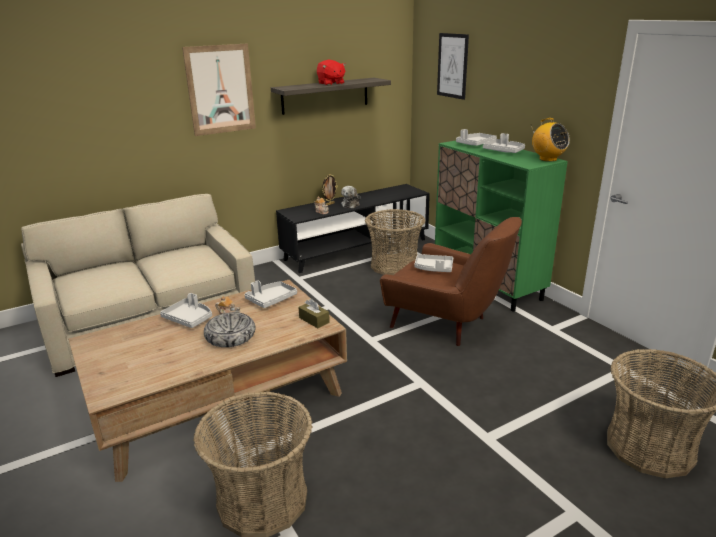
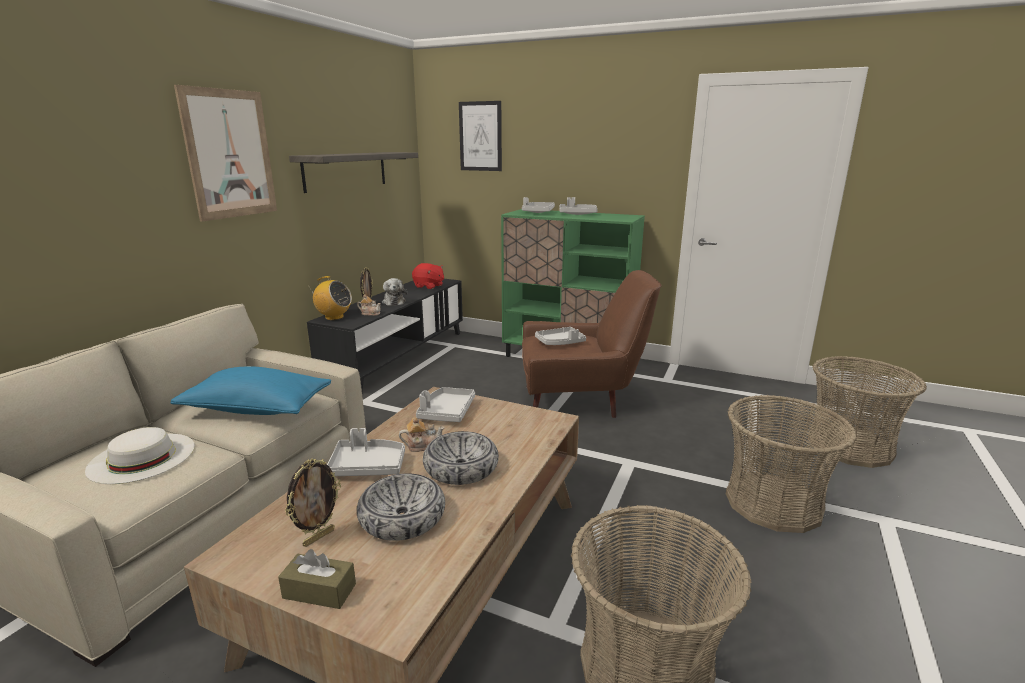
camera: 35 degrees left, 5 degrees down
brown tissue box [298,298,330,328] -> brown tissue box moved to [278,549,356,609]
red plush toy [317,60,346,85] -> red plush toy moved to [412,263,444,289]
basket [365,209,425,275] -> basket moved to [726,395,857,533]
radio [531,118,570,162] -> radio moved to [309,276,352,320]
none -> white hat [85,427,195,484]
none -> blue pillow [170,366,331,415]
none -> picture frame [285,459,341,547]
none -> bowl [357,473,445,541]

